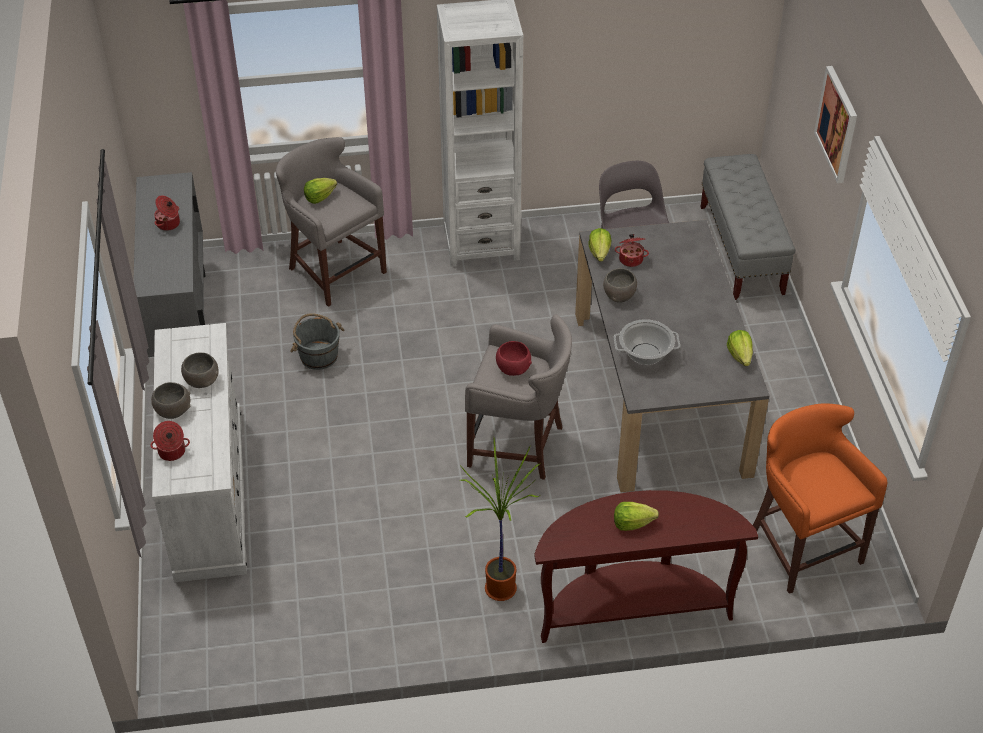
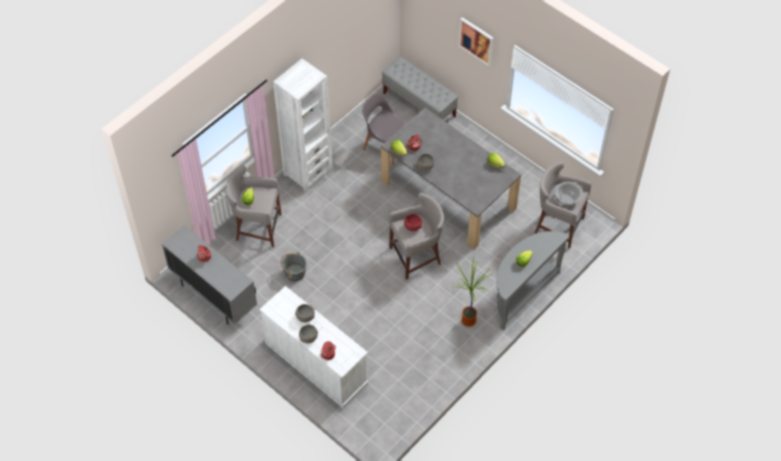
camera: 40 degrees left, 10 degrees up
brown console table [534,490,758,643] -> grey console table [496,231,570,330]
cooking pot [614,319,680,365] -> cooking pot moved to [554,182,583,205]
orange stool [753,403,887,594] -> grey stool [535,162,591,248]

